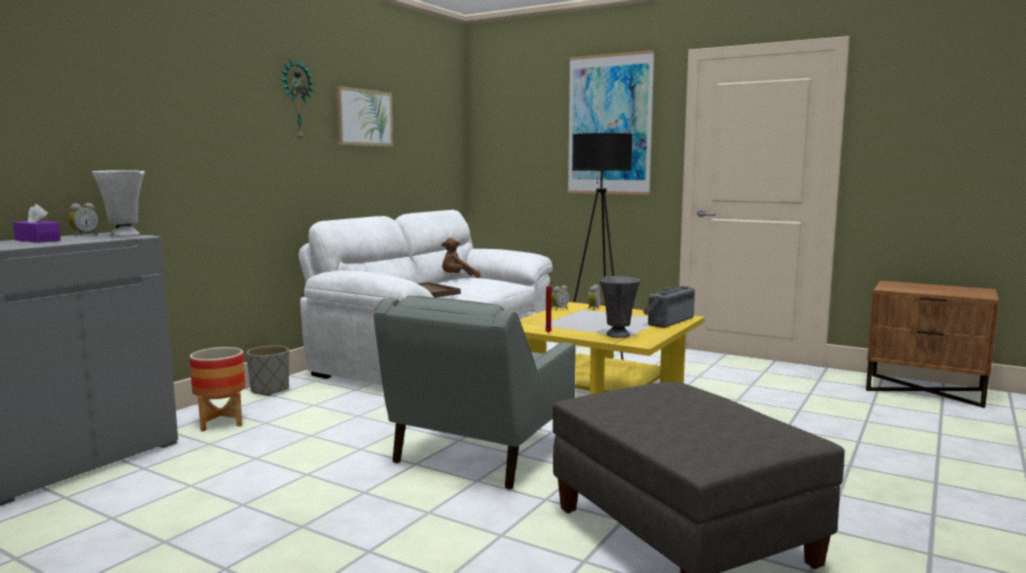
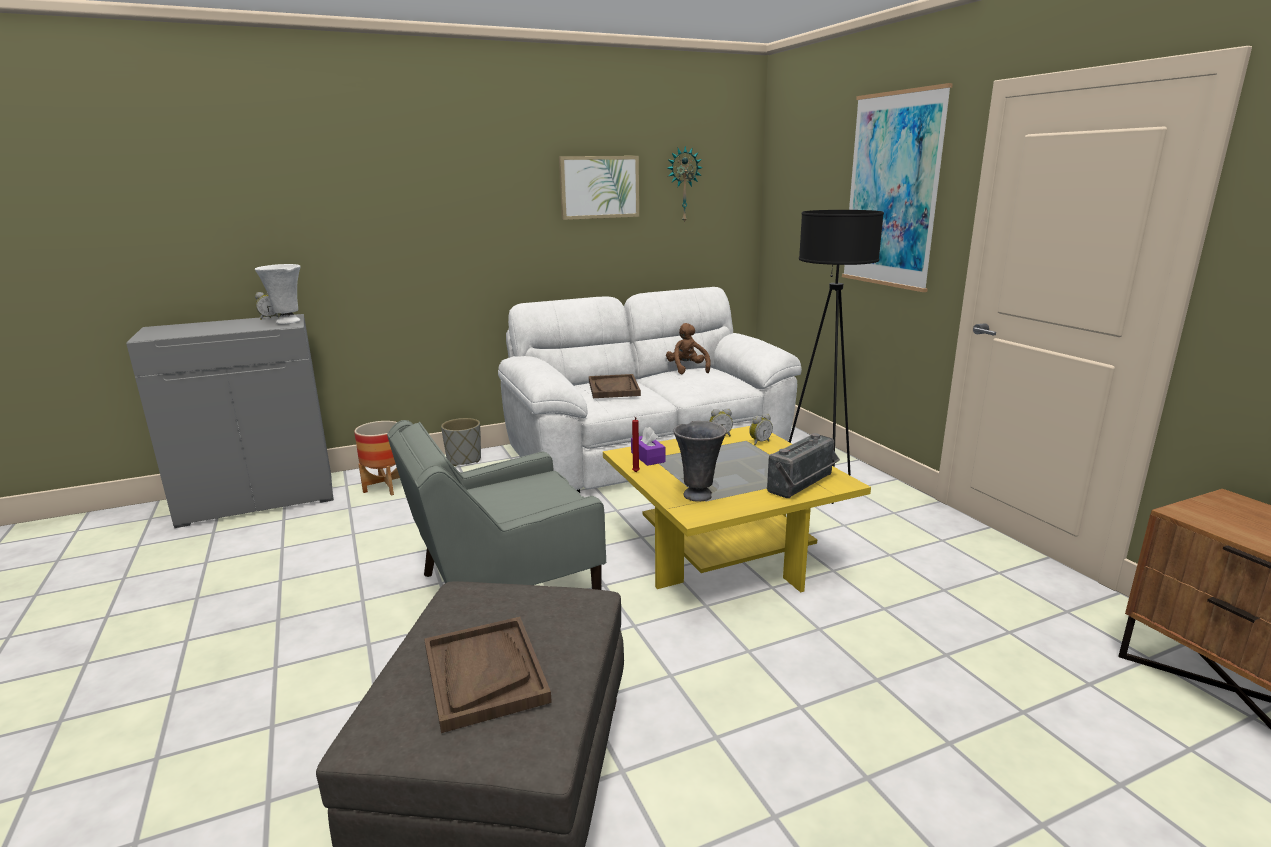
camera: 35 degrees right, 10 degrees up
purple tissue box [13,204,61,243] -> purple tissue box moved to [631,427,665,466]
wall clock [280,59,314,141] -> wall clock moved to [667,146,703,223]
brown plush toy [442,238,480,278] -> brown plush toy turned 60 degrees clockwise [666,323,711,374]
radio [643,286,695,328] -> radio turned 150 degrees clockwise [767,433,840,498]
none -> brown tray [424,617,552,733]

